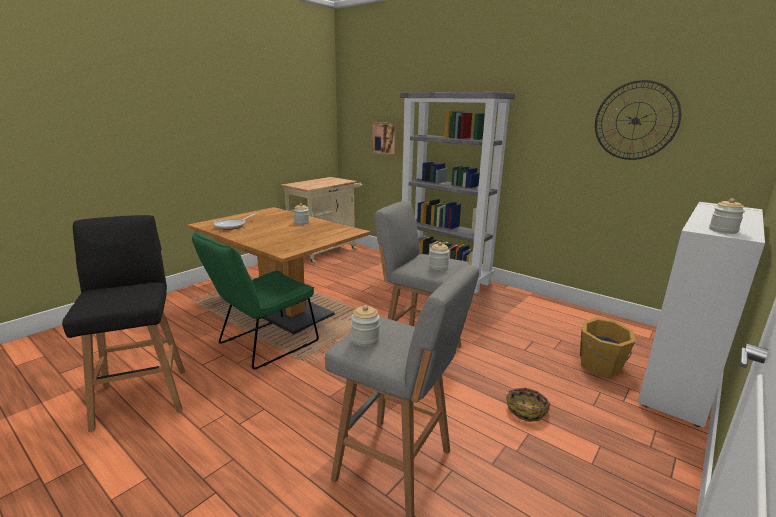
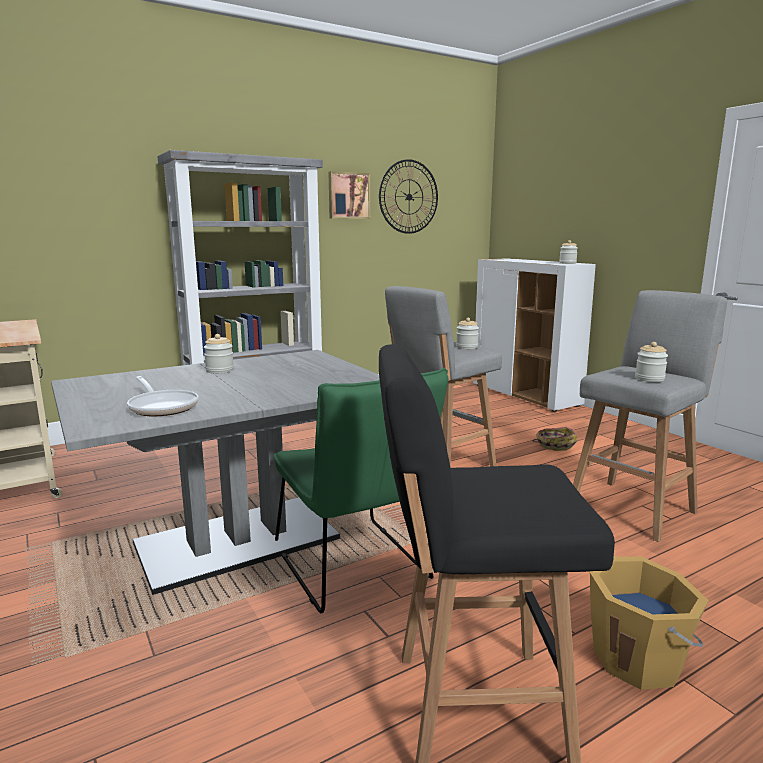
camera: 70 degrees left, 5 degrees down
brown dining table [187,207,370,334] -> grey dining table [51,350,380,595]
picture [372,122,398,155] -> picture moved to [329,171,370,219]
orange bucket [580,318,636,377] -> orange bucket moved to [590,557,709,690]

